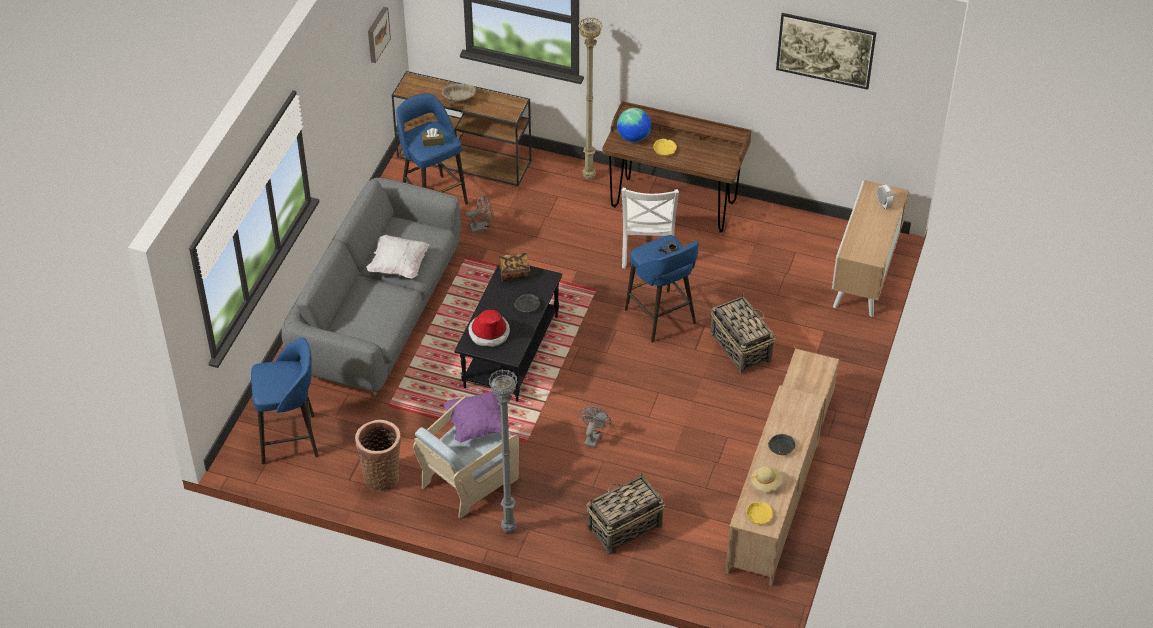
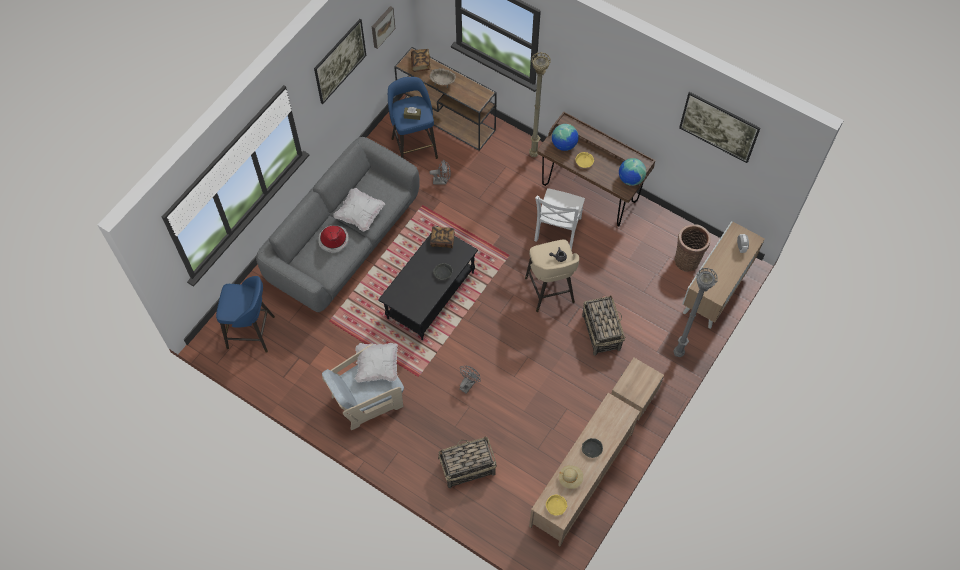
camera: 15 degrees right, 15 degrees up
basket [355,420,401,492] -> basket moved to [675,224,711,272]
purple pillow [444,392,510,443] -> white pillow [355,343,398,383]
hat [468,310,510,347] -> hat moved to [318,225,349,253]
grey floor lamp [489,369,518,533] -> grey floor lamp moved to [673,268,718,357]
blue stool [625,235,699,343] -> beige stool [525,240,579,312]
none -> picture [314,19,366,104]
none -> book [411,49,430,72]
none -> globe [619,158,646,186]

